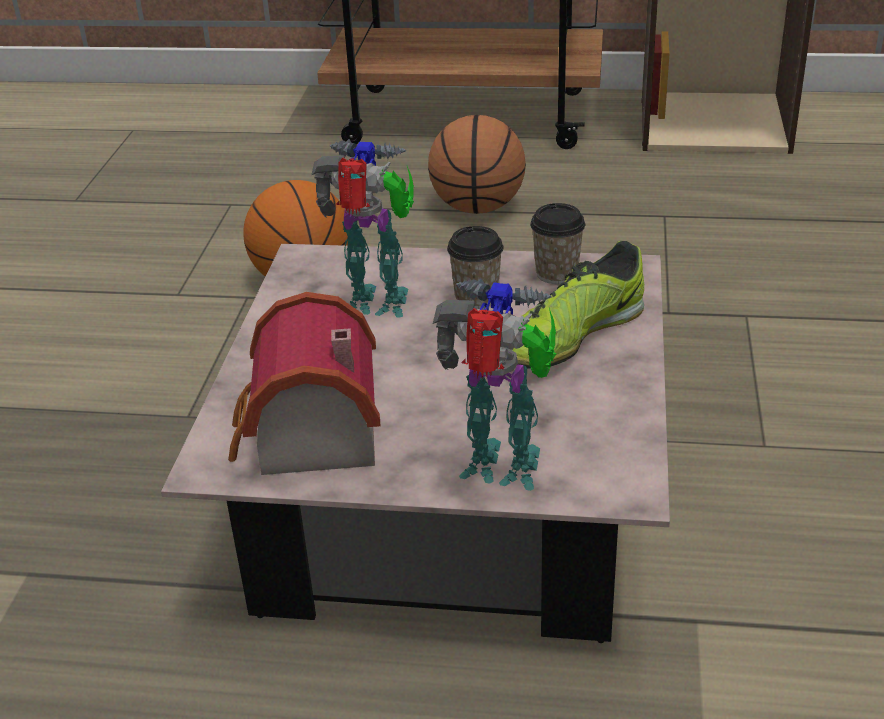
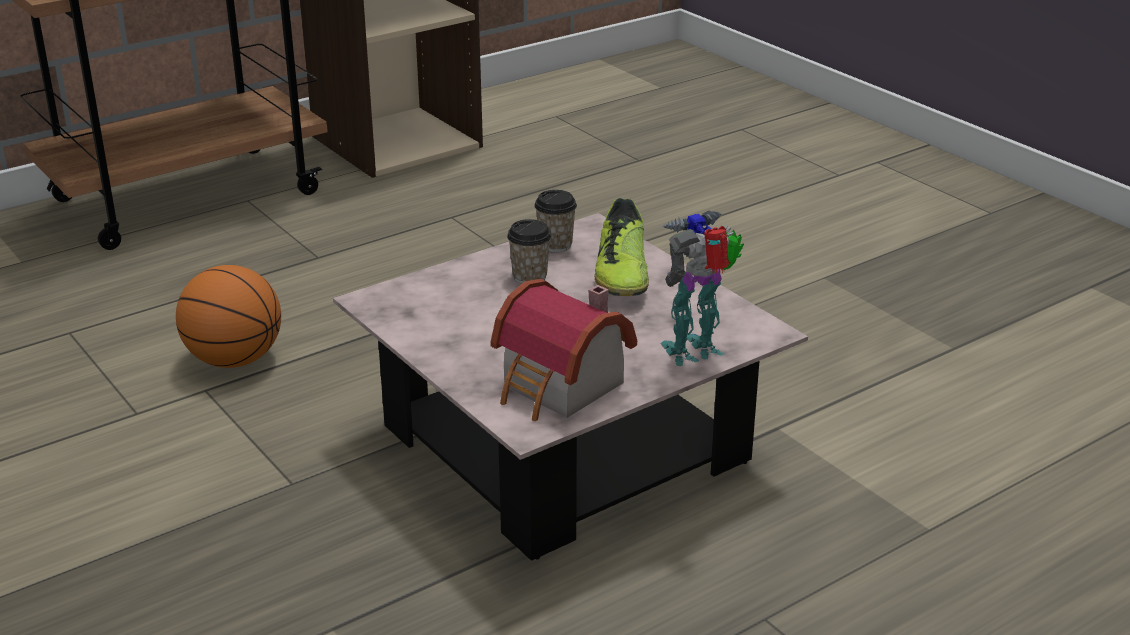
camera: 45 degrees left, 5 degrees down
toy robot [311,139,414,318] -> none
basketball [428,115,526,214] -> none

